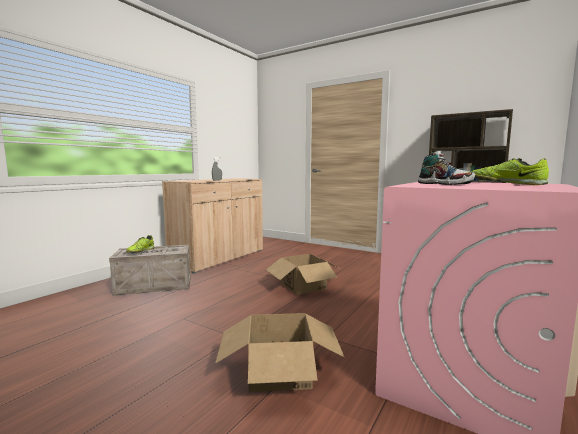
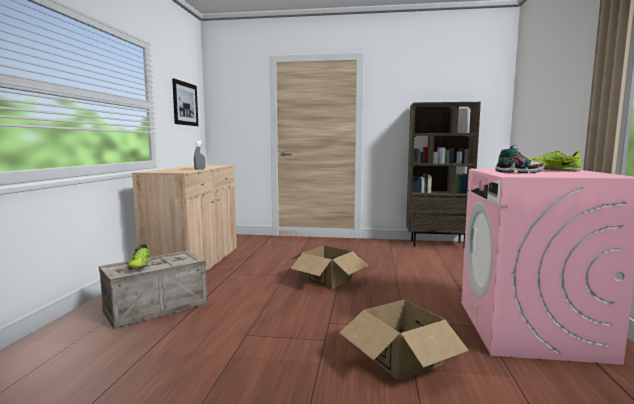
camera: 25 degrees left, 0 degrees up
none -> picture [172,78,198,126]

